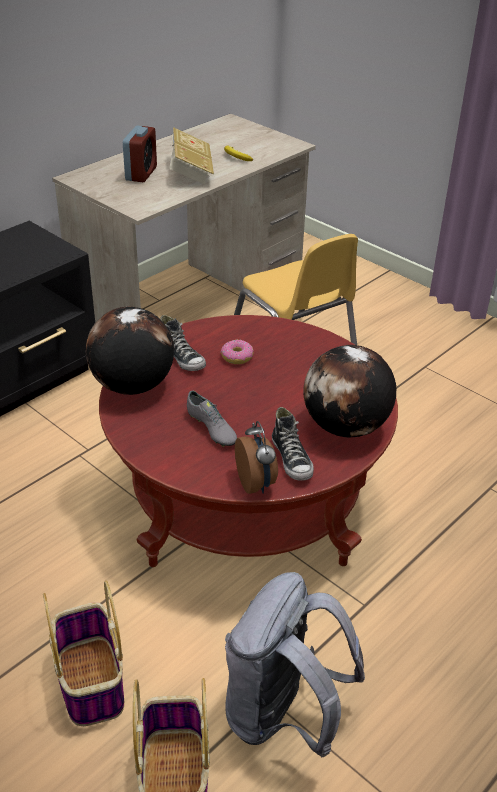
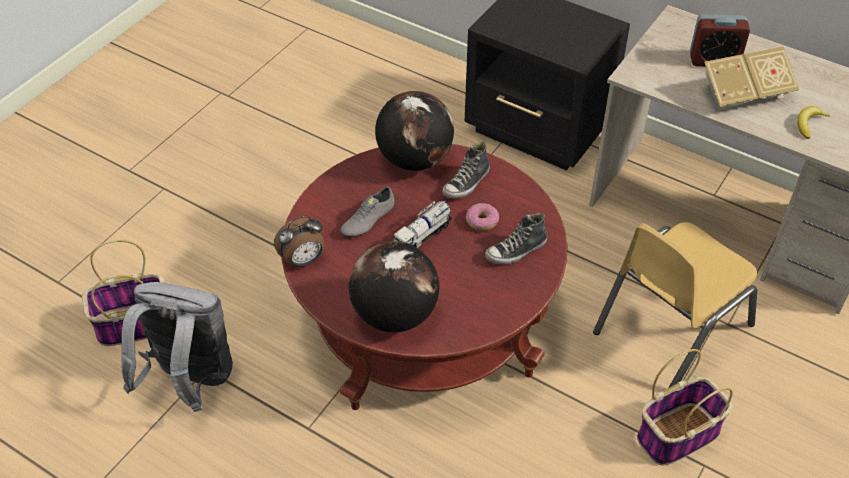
camera: 80 degrees right, 10 degrees up
basket [43,580,124,726] -> basket moved to [637,349,733,465]
shoe [272,407,314,481] -> shoe moved to [485,213,547,264]
none -> toy truck [393,200,452,248]

